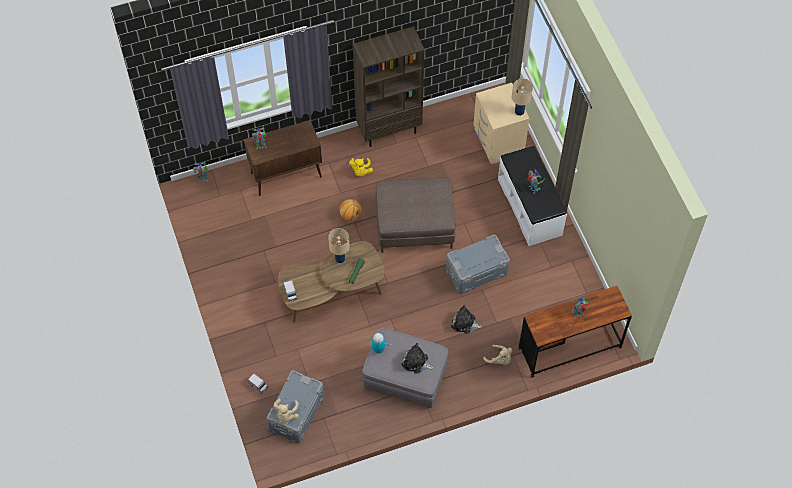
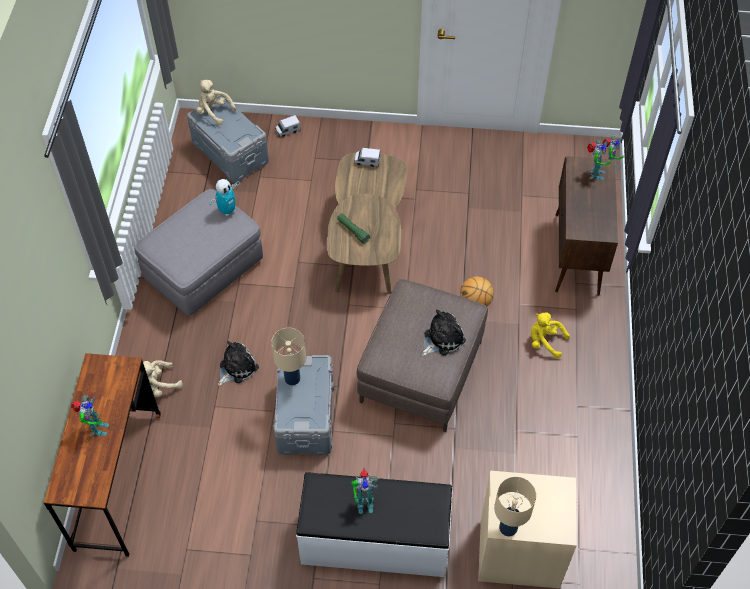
camera: 115 degrees right, 5 degrees down
beige table lamp [328,228,350,263] -> beige table lamp moved to [271,328,306,385]
brown bookcase [353,26,424,147] -> none
plush toy [401,343,434,374] -> plush toy moved to [422,309,466,356]

